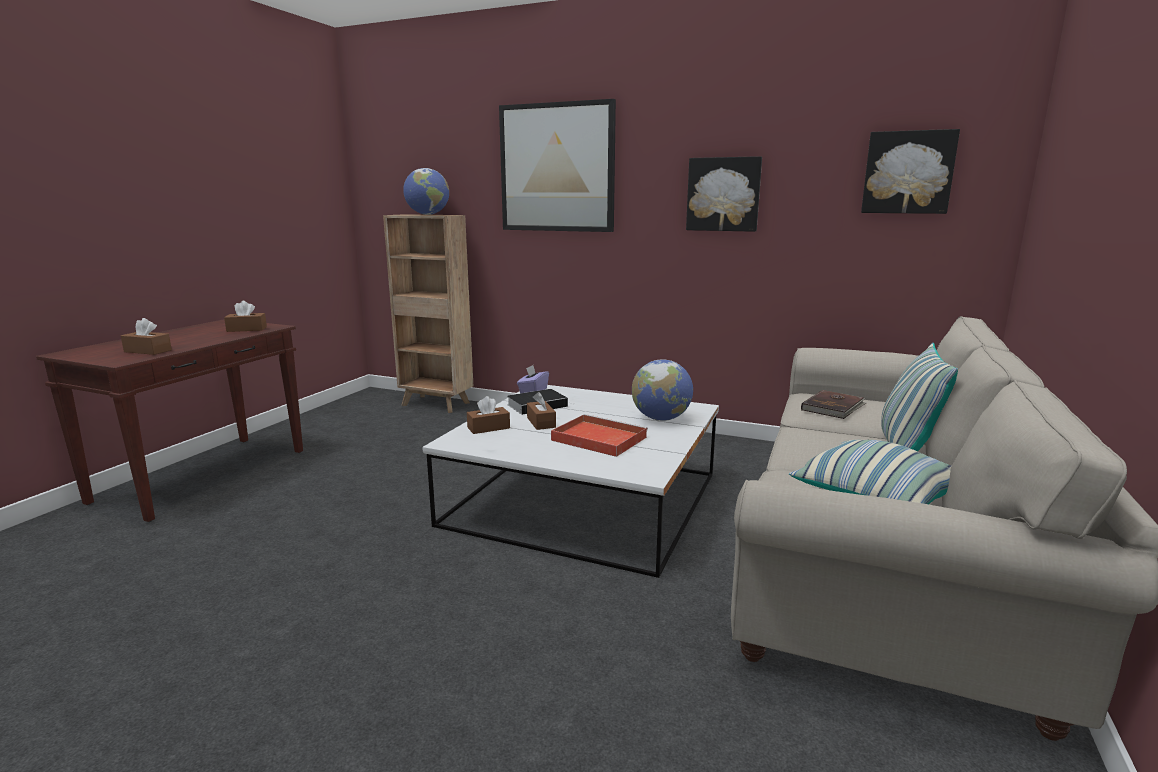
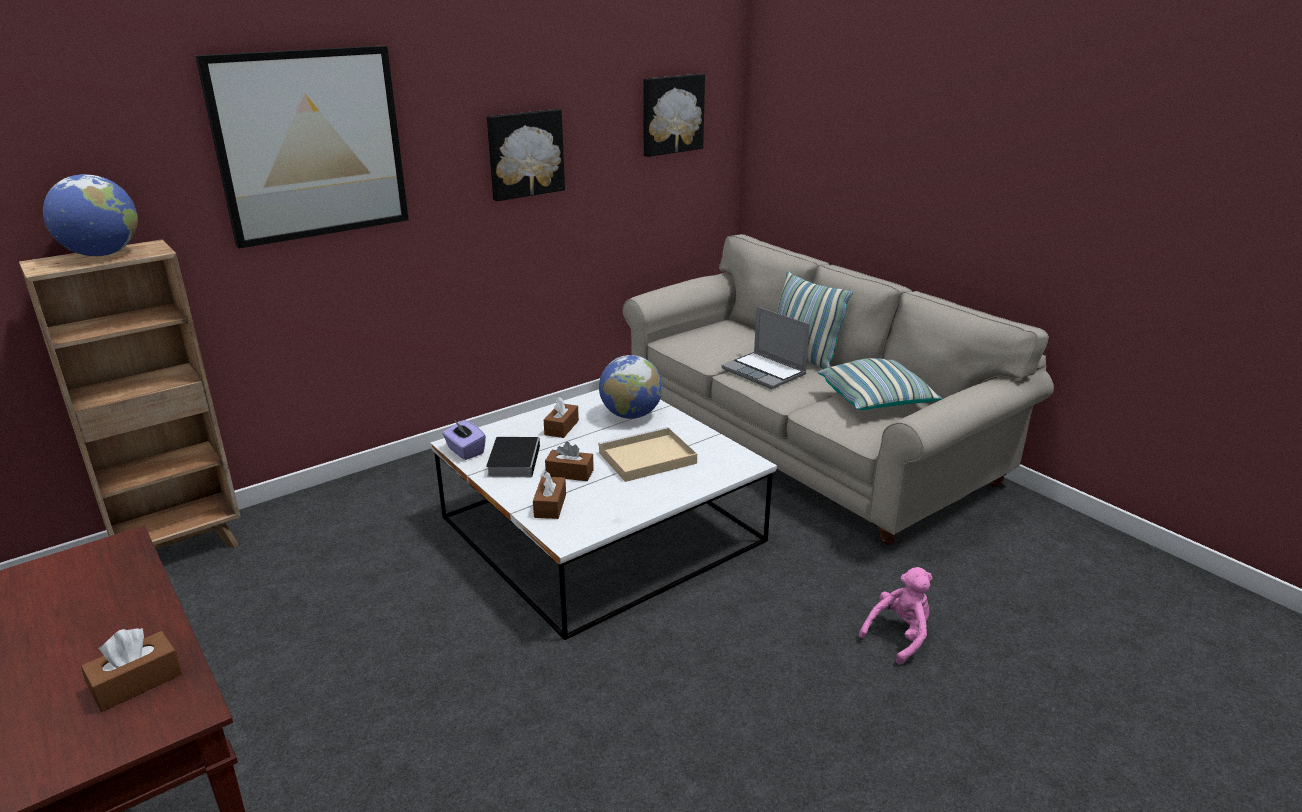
camera: 60 degrees left, 10 degrees up
brown tissue box [224,301,267,332] -> brown tissue box moved to [544,397,579,438]
red tray [551,414,648,457] -> beige tray [598,427,697,482]
brown book [801,390,866,419] -> none
none -> laptop [721,306,810,389]
none -> pink plush toy [859,567,933,665]

